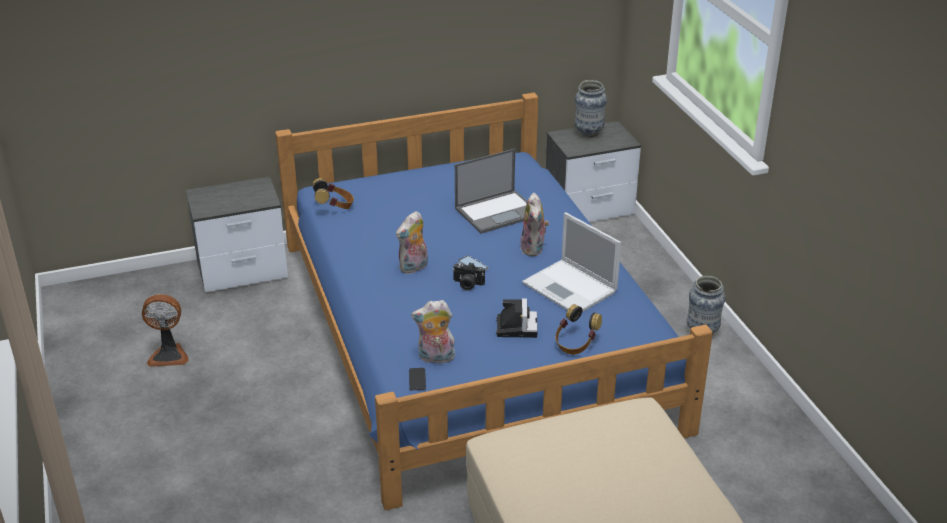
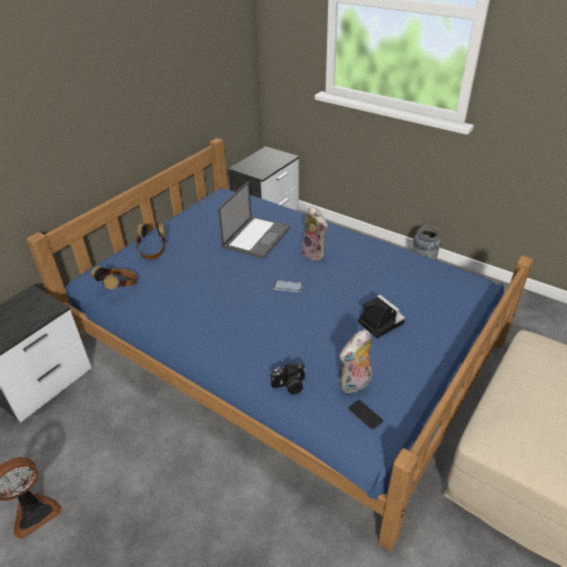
camera: 35 degrees left, 5 degrees up
plush toy [396,211,428,274] -> none
camera [453,262,485,291] -> camera moved to [271,363,306,395]
laptop [522,212,621,312] -> none
headphones [555,304,602,355] -> headphones moved to [136,223,166,259]
vase [574,80,607,137] -> none

